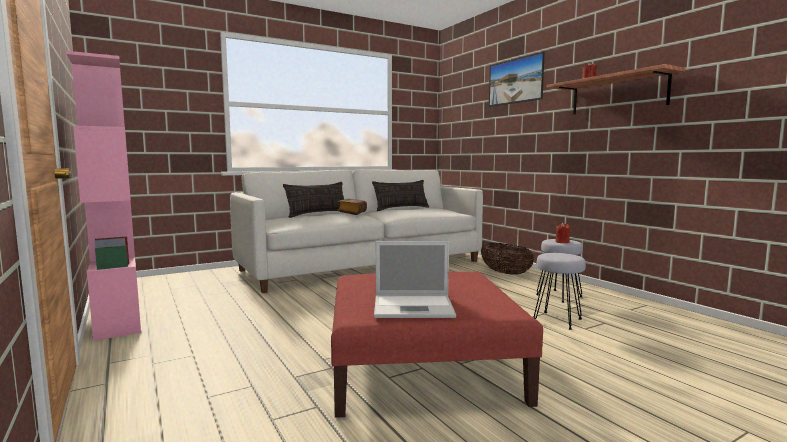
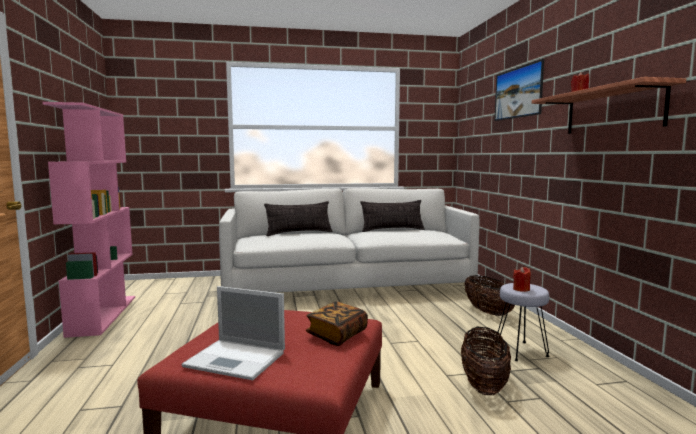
camera: 20 degrees right, 0 degrees up
book [337,199,367,215] -> book moved to [306,301,368,346]
grey stool [534,253,586,330] -> basket [461,327,511,395]

